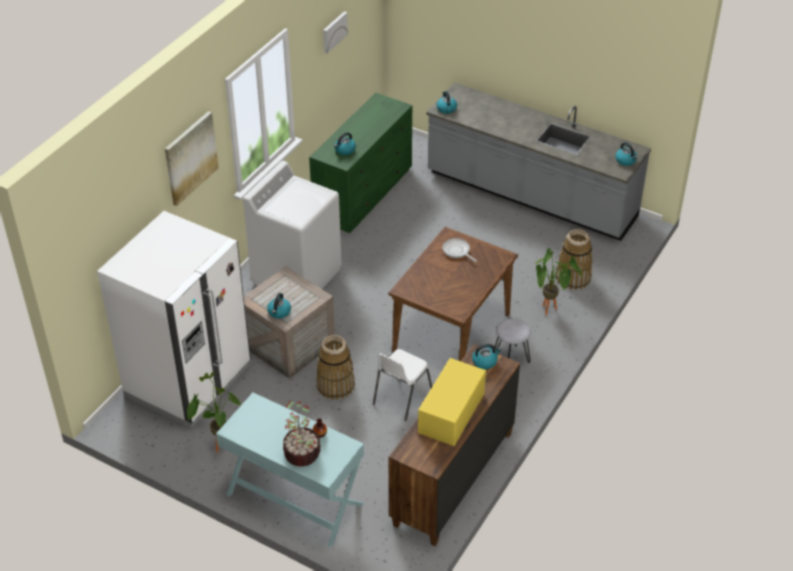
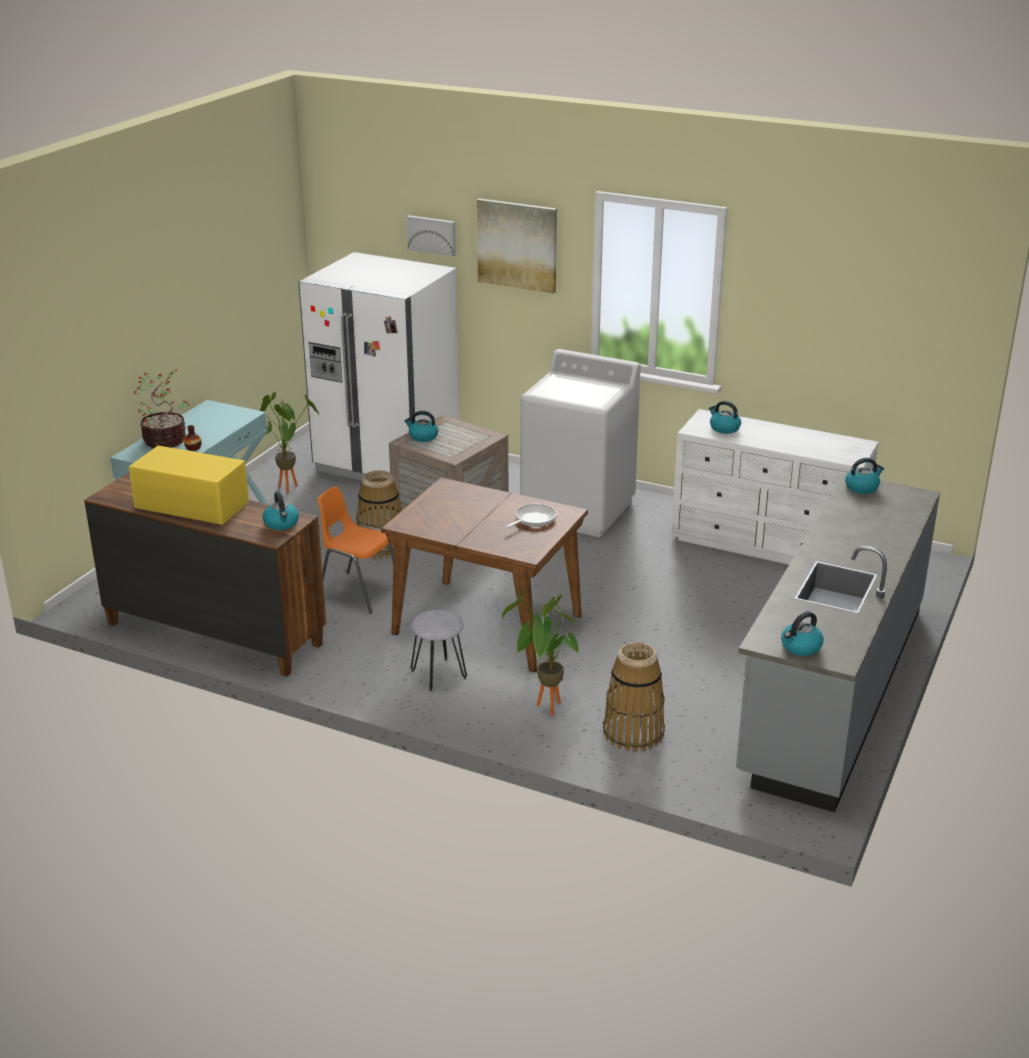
camera: 85 degrees right, 15 degrees down
green dresser [309,93,412,233] -> white dresser [671,409,879,565]
picture [323,11,348,53] -> picture moved to [406,215,456,257]
white chair [373,349,432,421] -> orange chair [317,486,394,614]

